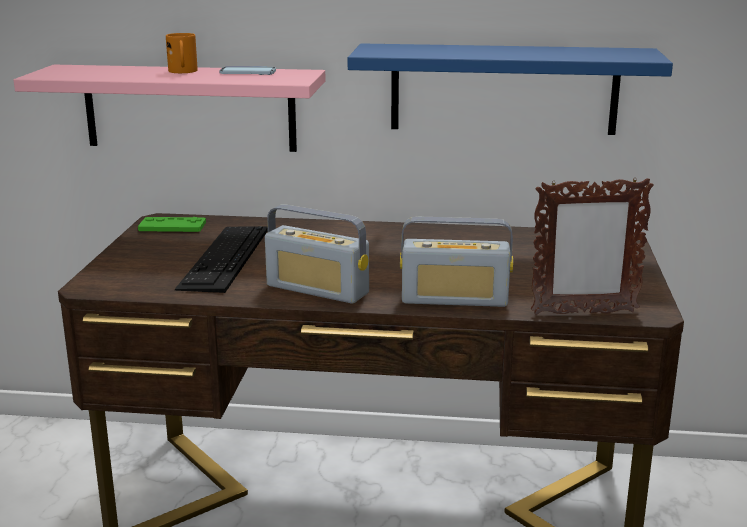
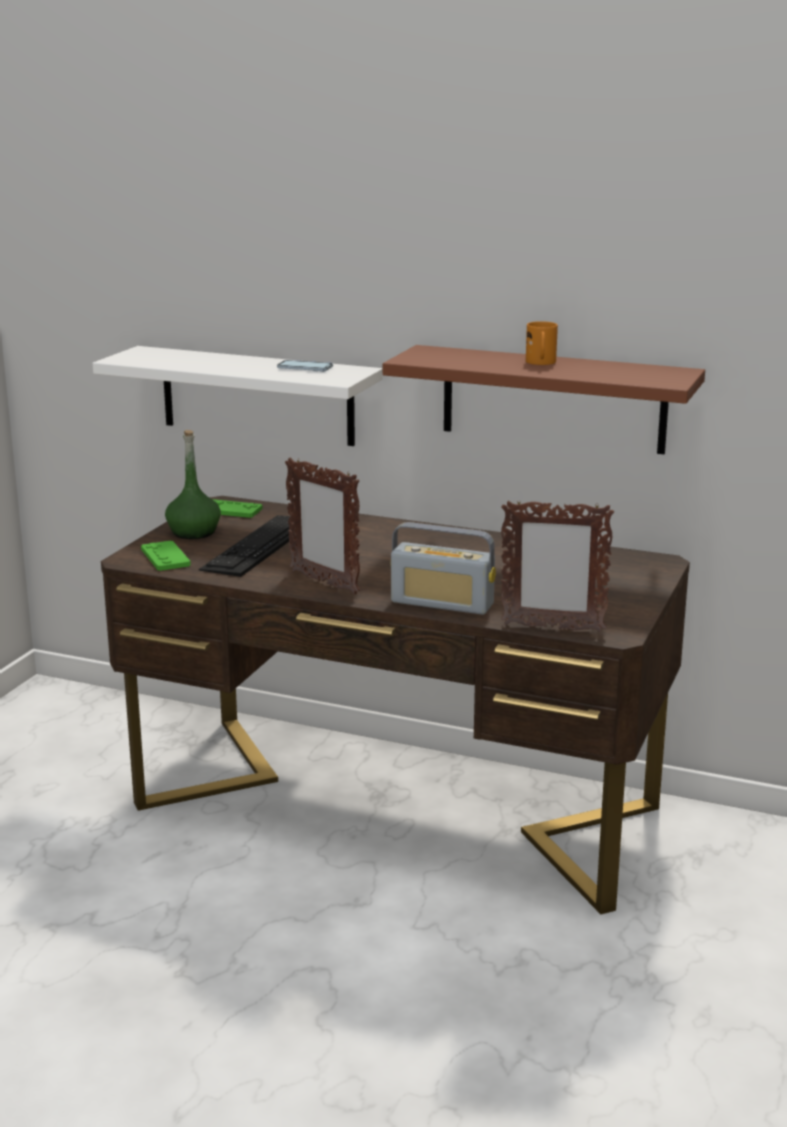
camera: 15 degrees right, 0 degrees up
pink shelf [14,65,326,152] -> white shelf [92,346,383,446]
orange mug [166,33,198,73] -> orange mug moved to [526,321,558,365]
radio [265,205,369,304] -> picture frame [285,457,360,594]
blue shelf [348,43,673,135] -> brown shelf [383,345,705,454]
none -> green game controller [141,540,191,571]
none -> green bottle [165,430,221,539]

